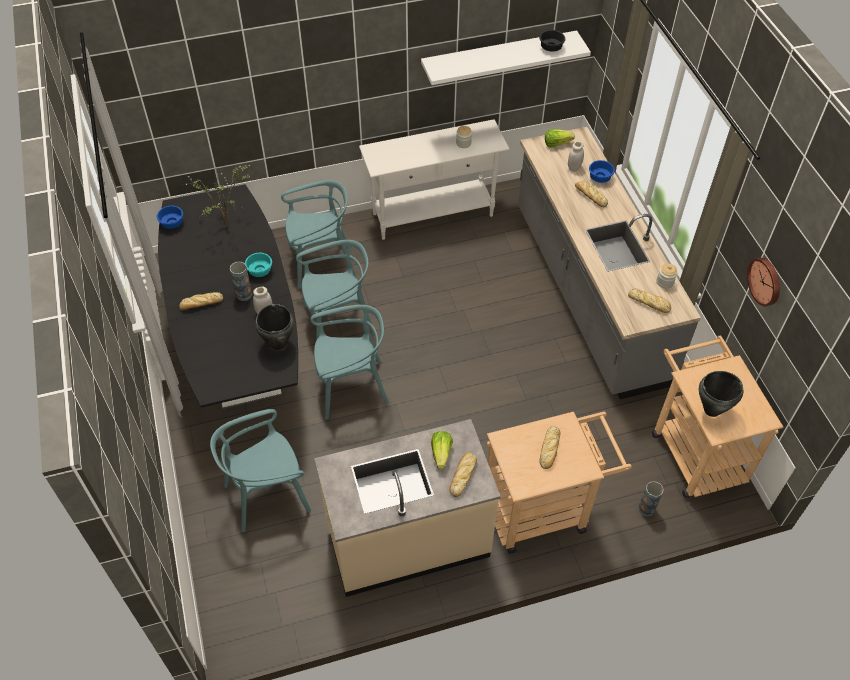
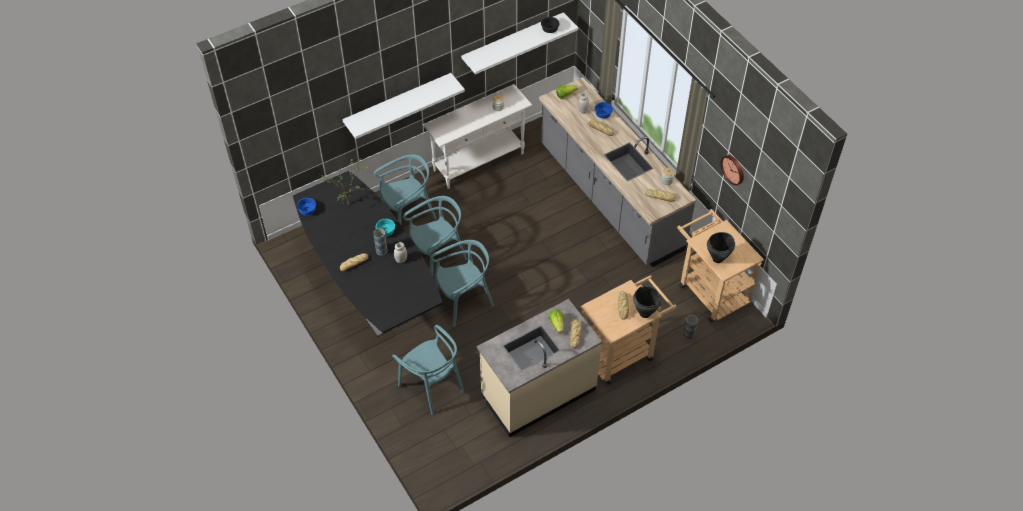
camera: 15 degrees left, 0 degrees up
turquoise chair [210,409,311,532] -> turquoise chair turned 90 degrees counterclockwise [392,325,464,415]
black cooking pot [255,304,294,350] -> black cooking pot moved to [633,286,661,318]
none -> white shelf [342,73,465,139]

